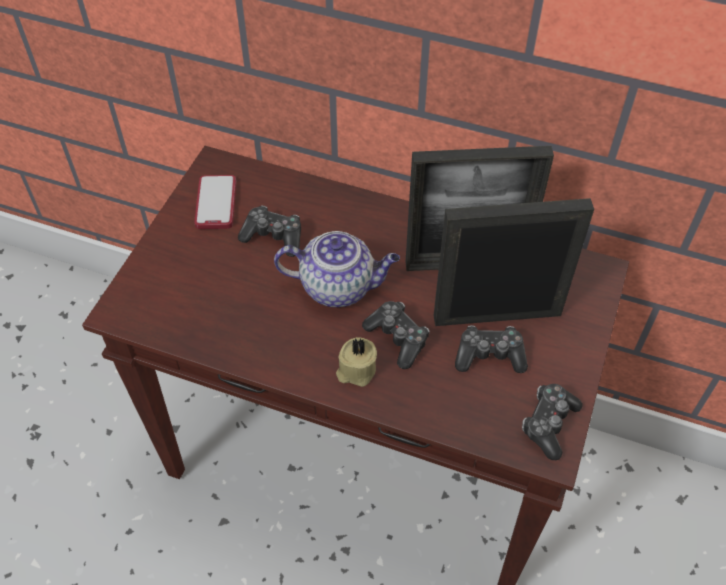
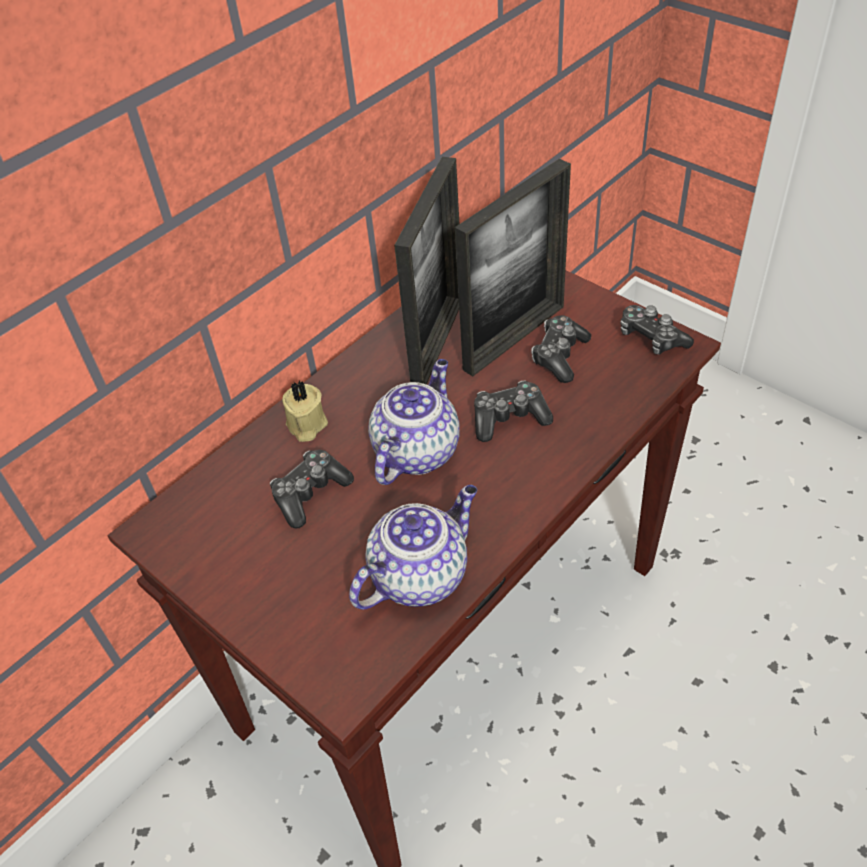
camera: 65 degrees left, 5 degrees down
phone [194,175,236,229] -> none
beige candle [336,337,377,387] -> beige candle moved to [282,381,328,442]
picture frame [433,198,594,326] -> picture frame turned 150 degrees counterclockwise [455,159,571,376]
none -> teapot [349,485,477,609]

